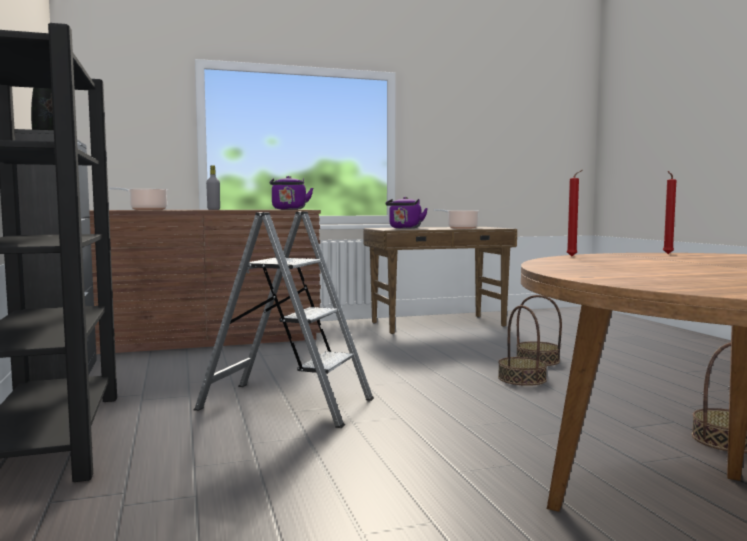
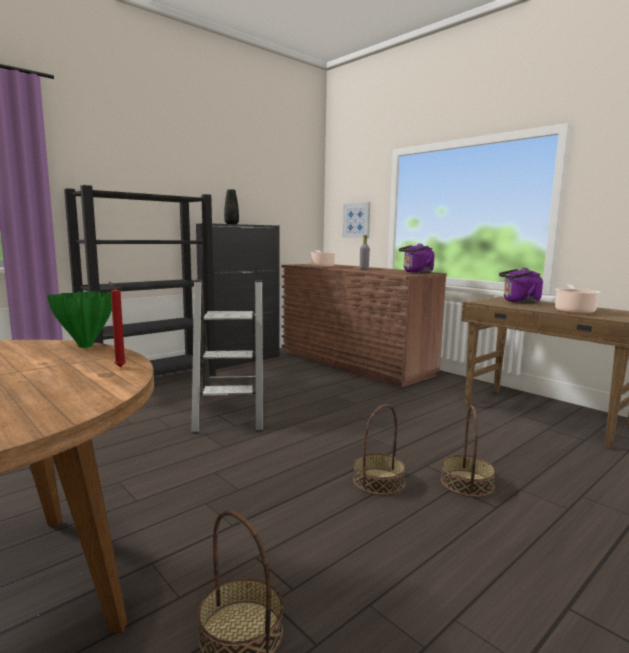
camera: 65 degrees right, 5 degrees up
red candle [566,170,582,257] -> green vase [47,291,112,348]
none -> picture [342,202,370,238]

